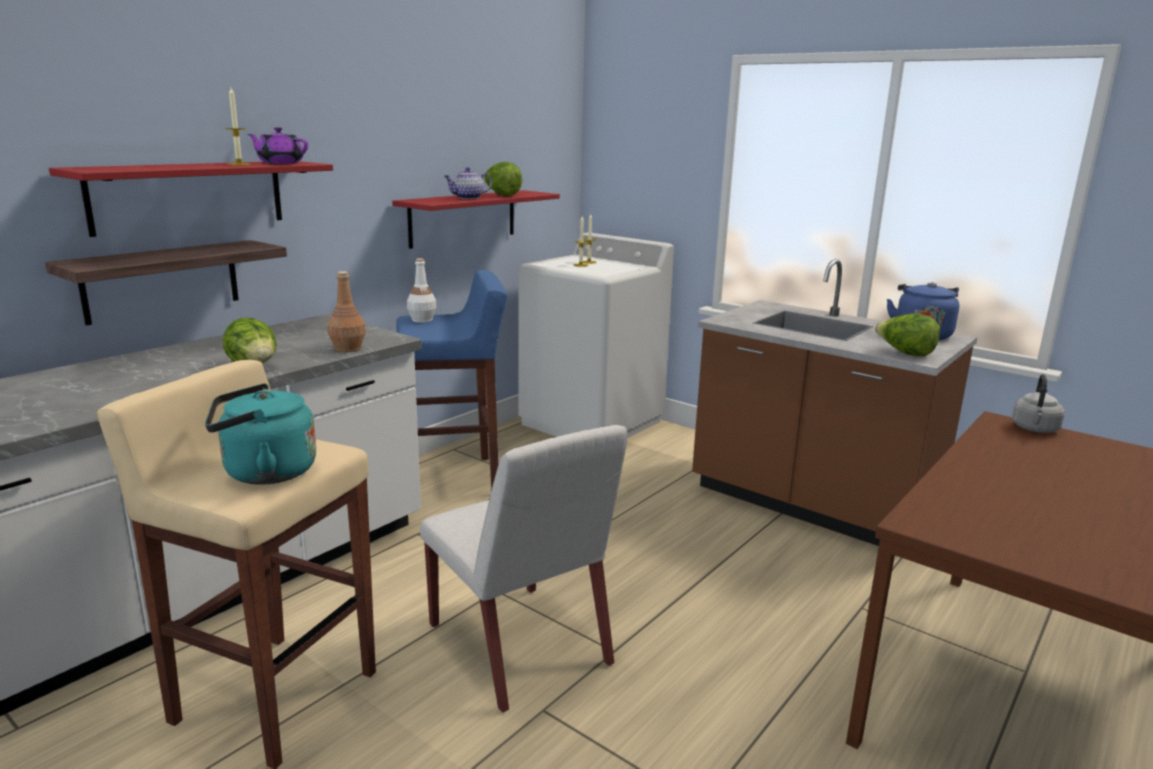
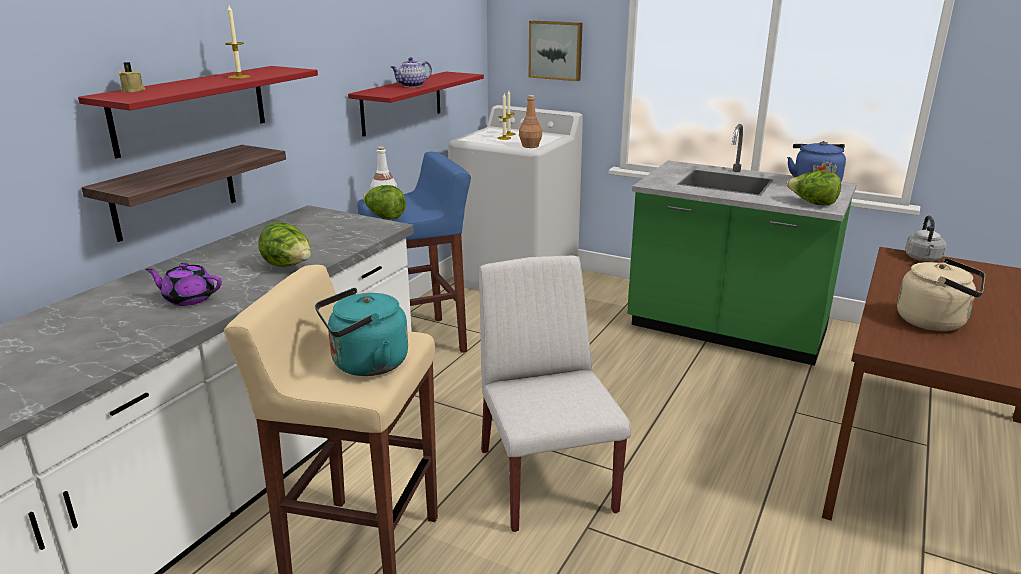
camera: 10 degrees left, 5 degrees up
purple teapot [248,127,308,164] -> purple teapot moved to [145,263,222,306]
brown bottle [328,271,366,352] -> brown bottle moved to [519,95,542,148]
white chair [420,425,627,712] -> white chair turned 150 degrees counterclockwise [479,256,631,532]
lettuce [484,162,522,196] -> lettuce moved to [363,185,406,220]
brown counter [692,259,977,546] -> green counter [627,124,857,366]
none -> beige candle [118,62,145,92]
none -> picture [529,21,583,81]
none -> beige kettle [897,258,985,331]

